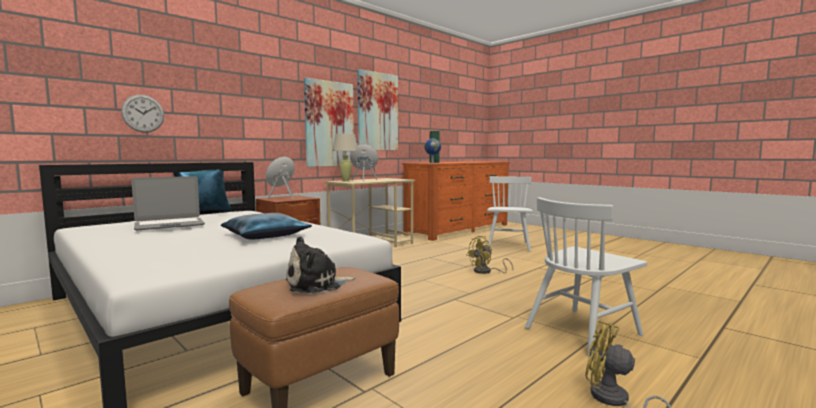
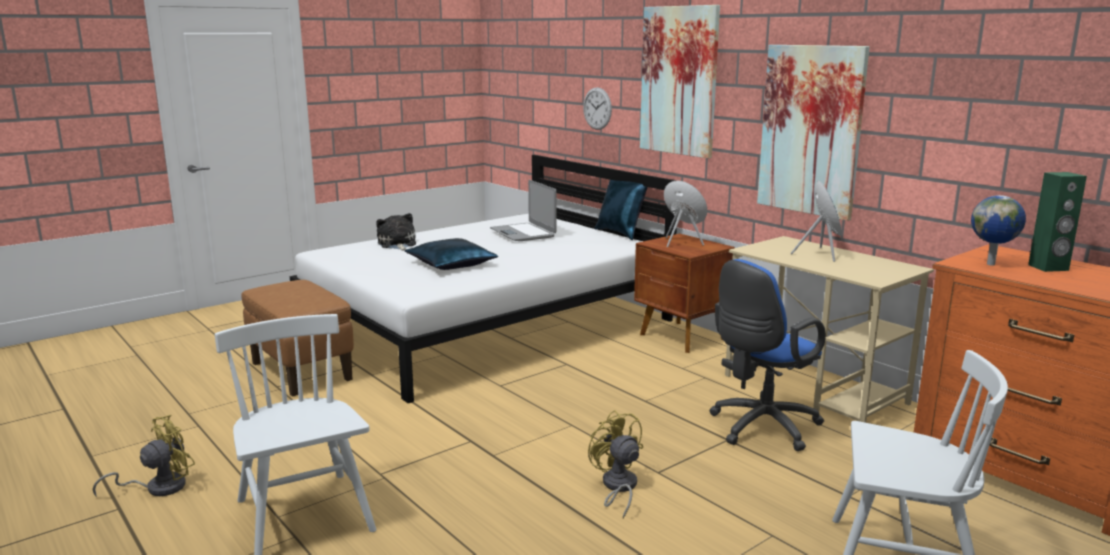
camera: 95 degrees right, 10 degrees up
plush toy [286,236,356,294] -> plush toy moved to [376,213,416,251]
beige table lamp [332,134,359,182] -> none
picture [357,69,398,150] -> picture moved to [640,5,720,159]
none -> blue office chair [709,259,826,451]

